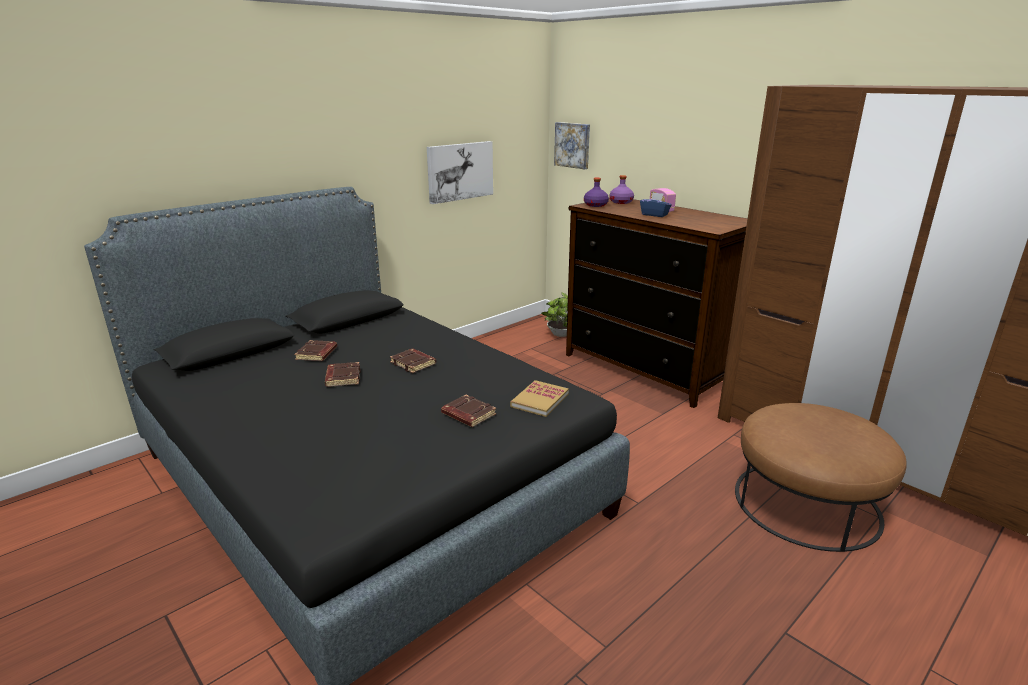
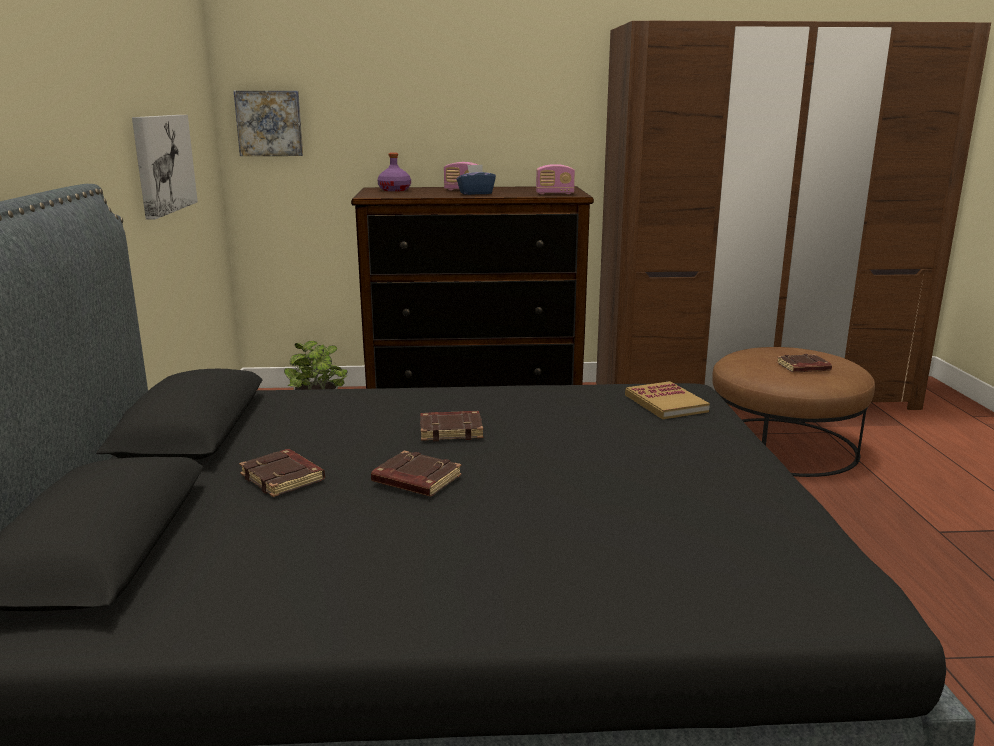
camera: 50 degrees left, 5 degrees down
brown book [441,395,496,427] -> brown book moved to [777,354,832,372]
purple bottle [584,178,609,207] -> none
none -> radio [536,164,575,194]

